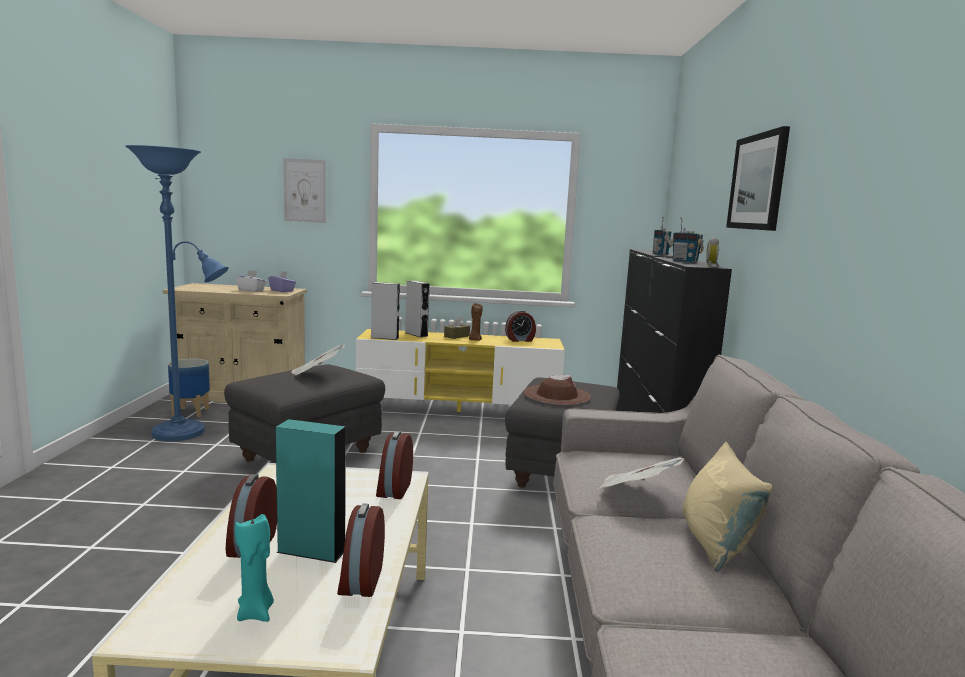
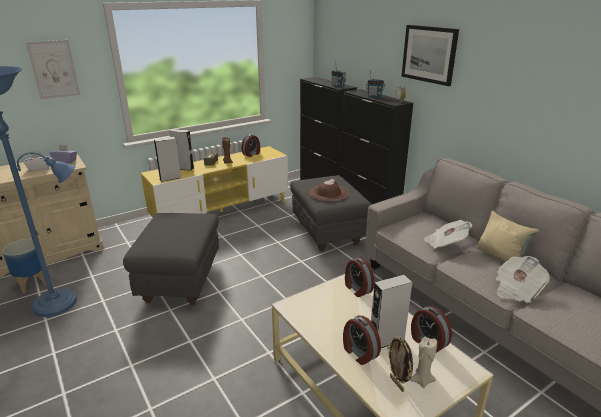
camera: 35 degrees left, 15 degrees up
turquoise candle [235,514,274,622] -> beige candle [410,337,437,388]
turquoise speaker [275,419,346,563] -> grey speaker [371,275,412,348]
newspaper [291,344,345,375] -> newspaper moved to [496,256,550,303]
none -> picture frame [387,336,413,392]

